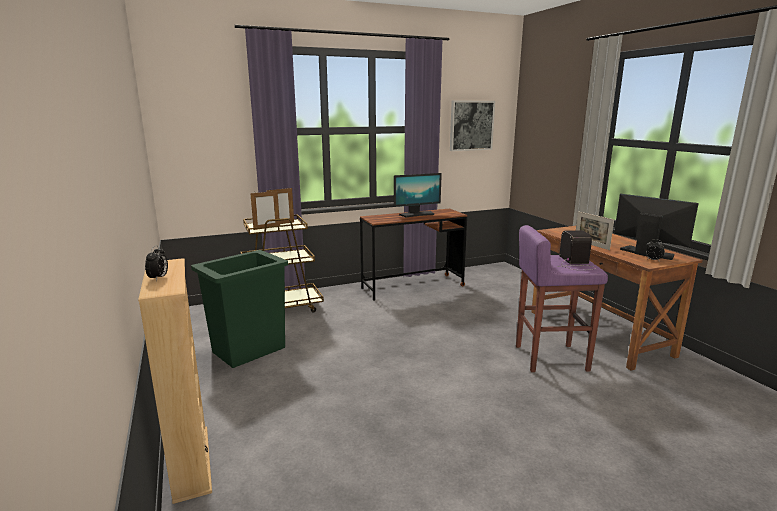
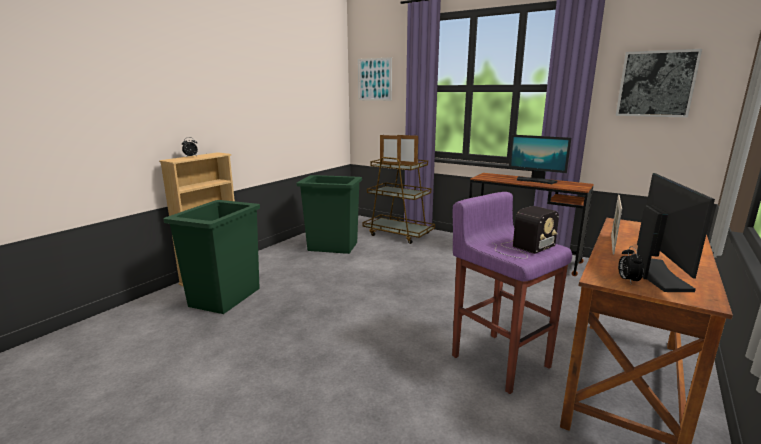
camera: 55 degrees right, 0 degrees up
none -> green trash can [163,200,260,314]
none -> picture [358,57,392,101]

